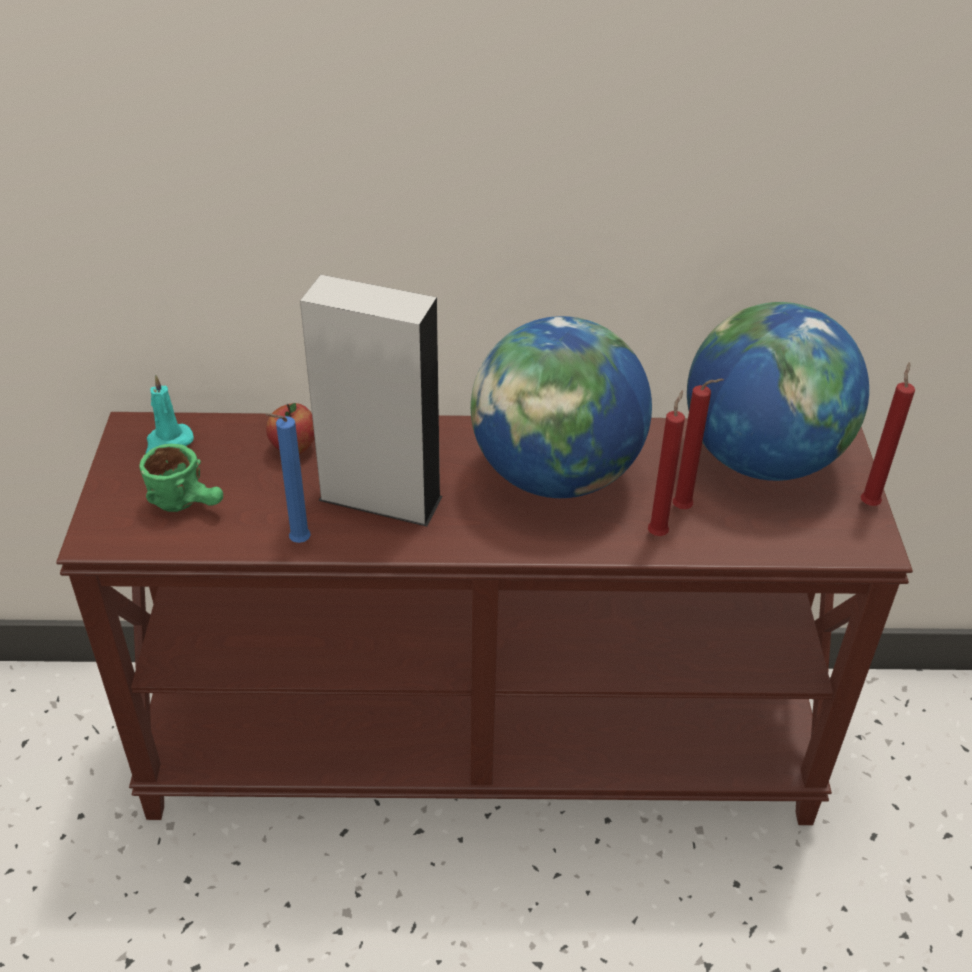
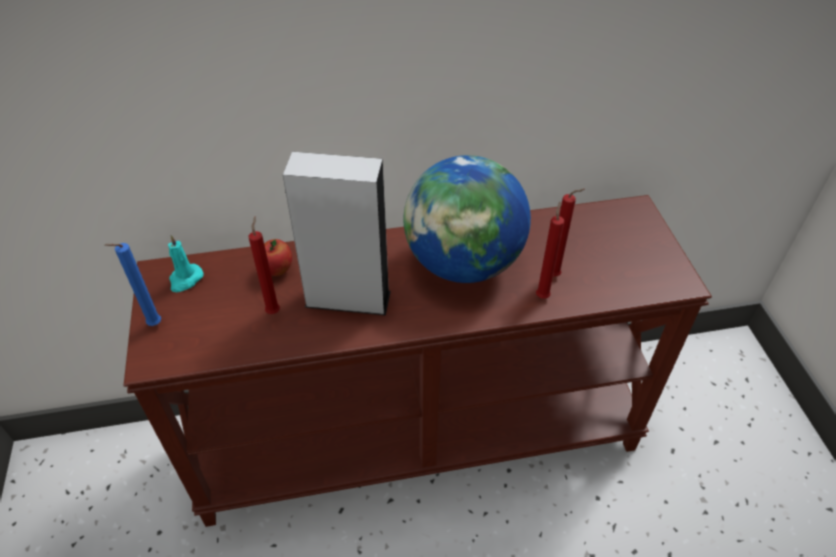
camera: 10 degrees left, 5 degrees up
green mug [139,444,223,512] -> none
blue candle [265,413,311,543] -> blue candle moved to [104,243,161,326]
globe [687,302,869,481] -> none
red candle [861,362,915,506] -> red candle moved to [249,216,280,314]

